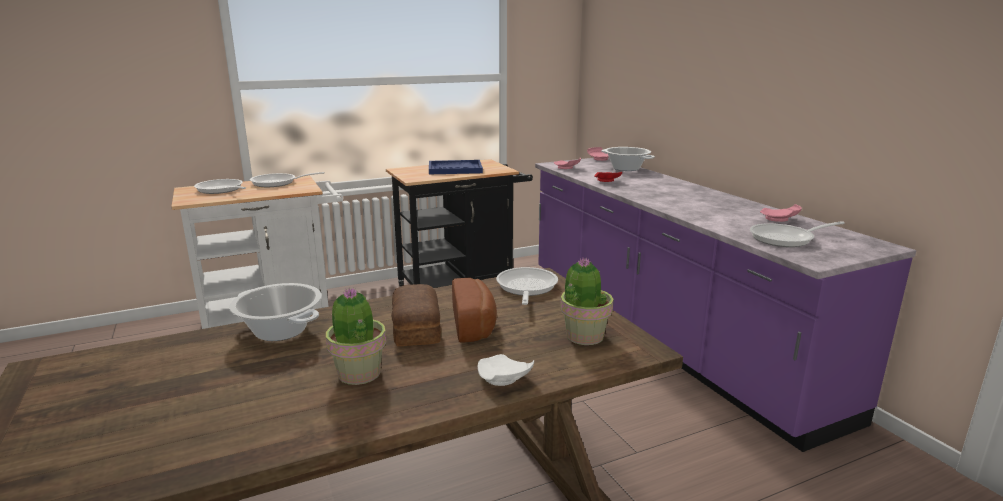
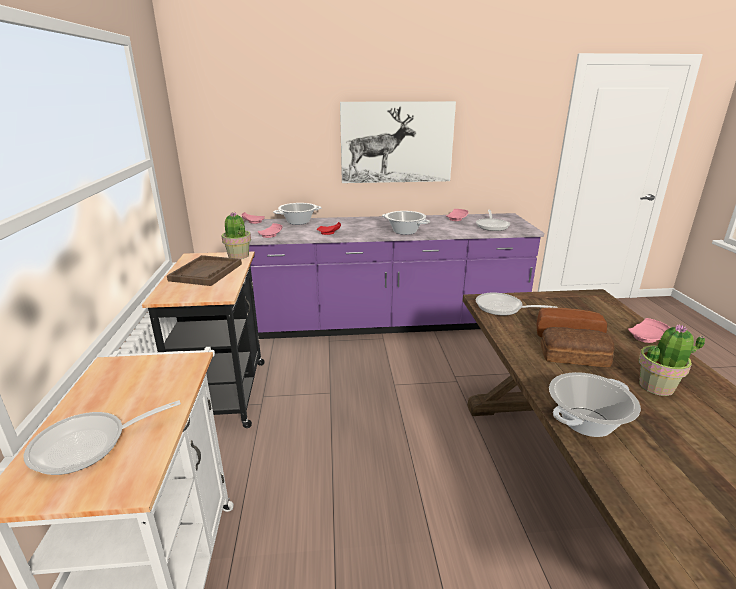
camera: 70 degrees left, 5 degrees up
frying pan [250,172,325,187] -> none
blue tray [429,160,483,174] -> brown tray [167,255,242,286]
white plate [478,354,534,386] -> pink plate [628,318,670,343]
potted plant [560,257,614,345] -> potted plant moved to [221,212,251,259]
none -> picture [340,101,456,183]
none -> cooking pot [382,211,430,235]

